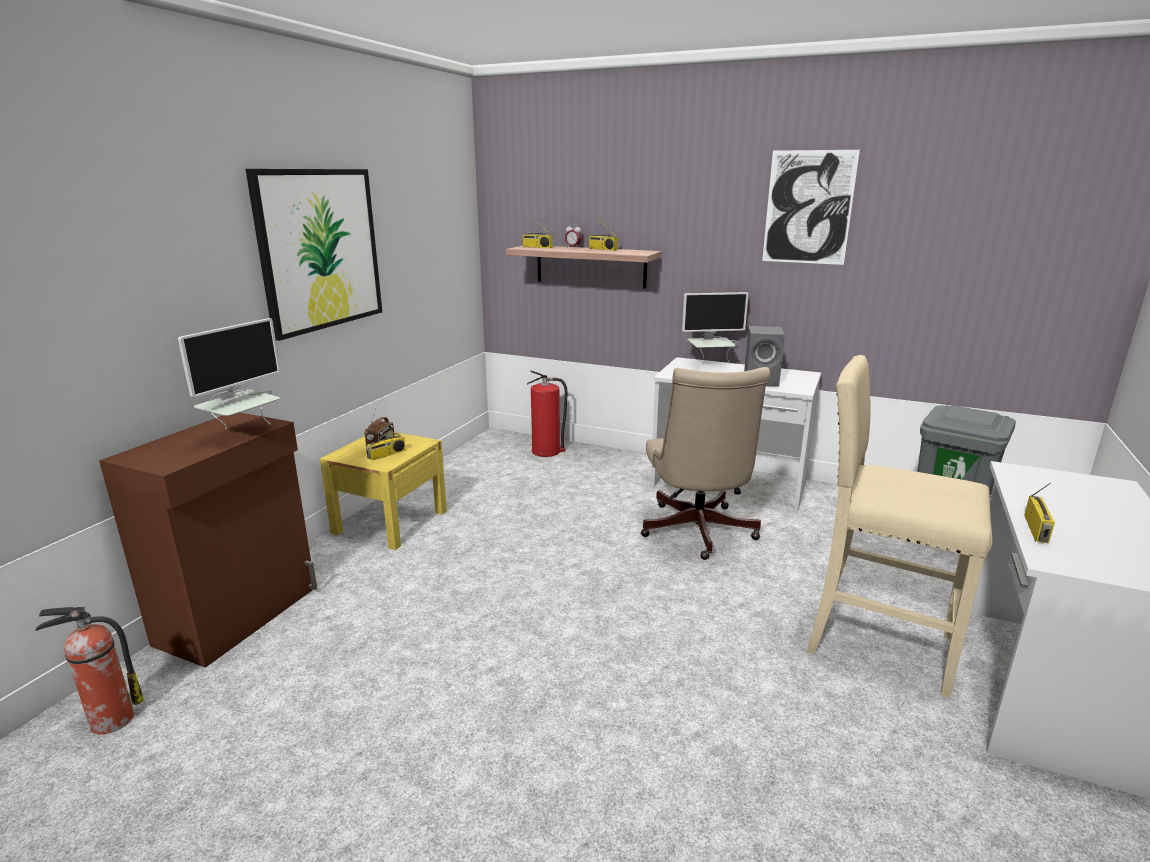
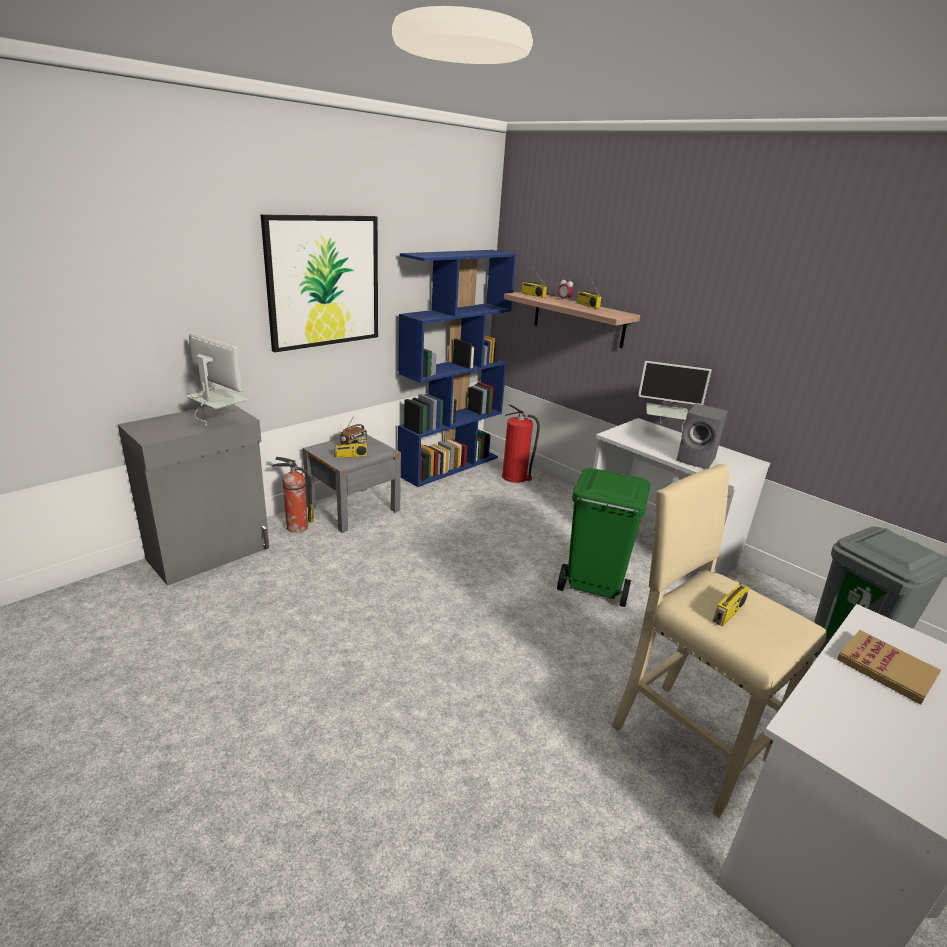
camera: 20 degrees right, 5 degrees up
fire extinguisher [36,607,144,735] -> fire extinguisher moved to [272,457,314,533]
brown cabinet [99,412,317,668] -> grey cabinet [118,404,270,586]
monitor [178,318,281,429] -> monitor turned 105 degrees counterclockwise [187,333,248,426]
yellow nightstand [320,432,447,550] -> grey nightstand [303,435,401,533]
beige office chair [641,367,770,560] -> green trash can [557,468,651,607]
picture [762,150,860,265] -> none
radio [1024,483,1055,544] -> radio moved to [713,574,750,626]
none -> blue bookcase [398,250,516,487]
none -> book [837,630,941,705]

